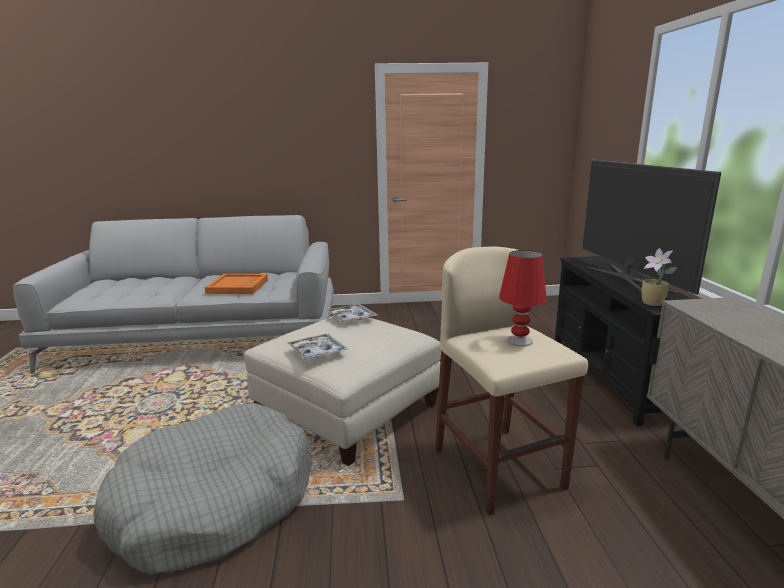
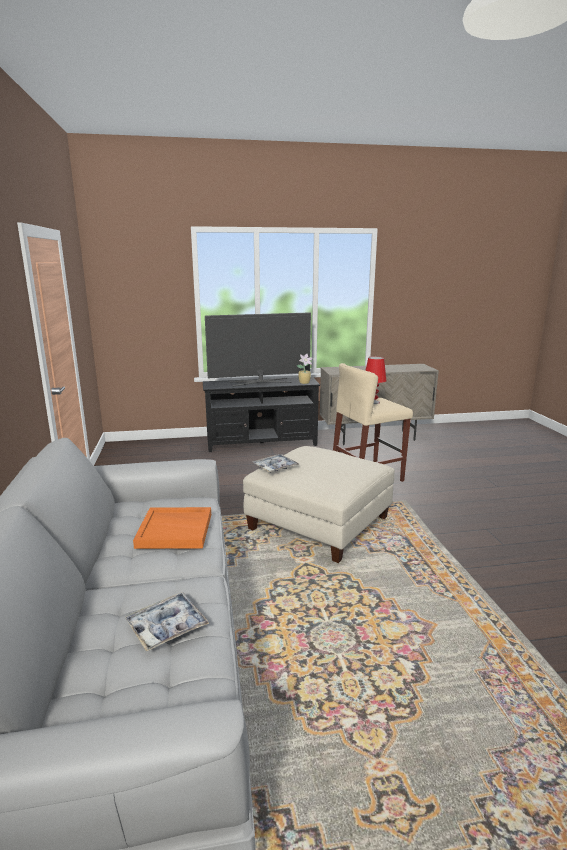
camera: 95 degrees left, 0 degrees up
grey dog bed [93,403,311,574] -> none
tray [287,334,348,361] -> tray moved to [125,592,209,651]

